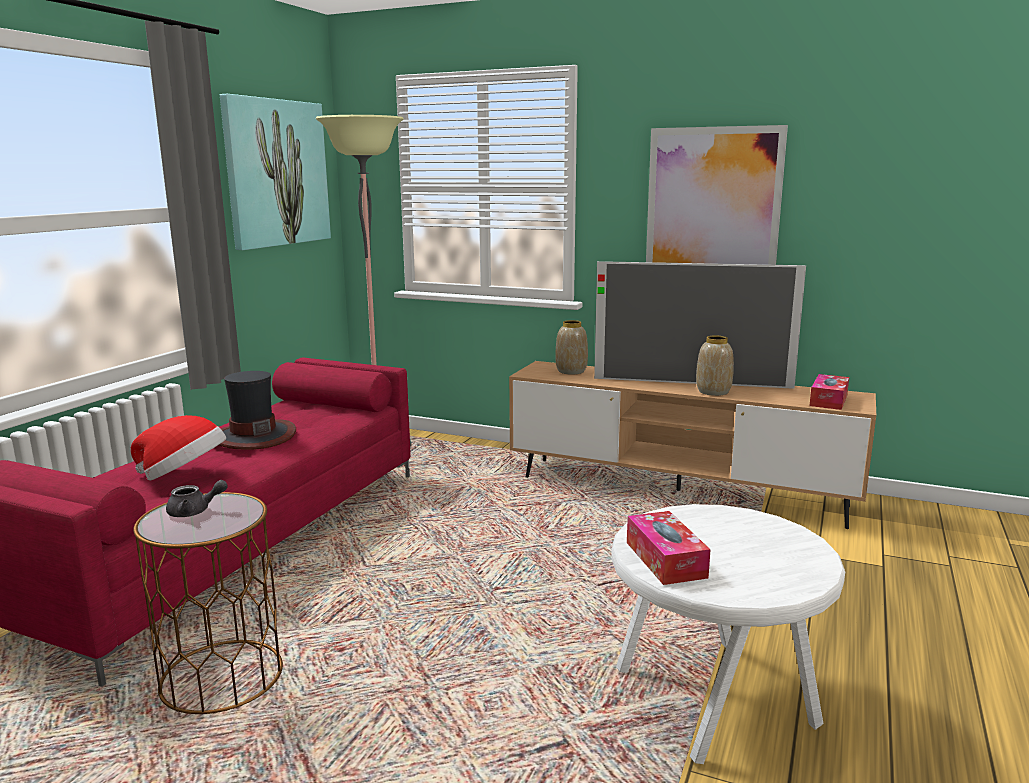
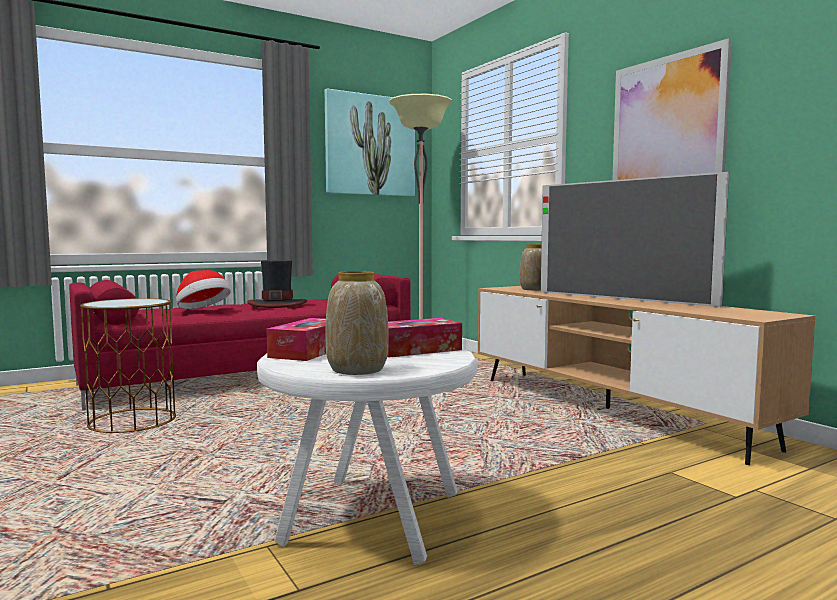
camera: 35 degrees right, 10 degrees down
grey teapot [166,480,228,517] -> none
vase [696,336,734,396] -> vase moved to [325,271,389,375]
tissue box [809,374,849,410] -> tissue box moved to [387,318,462,358]

